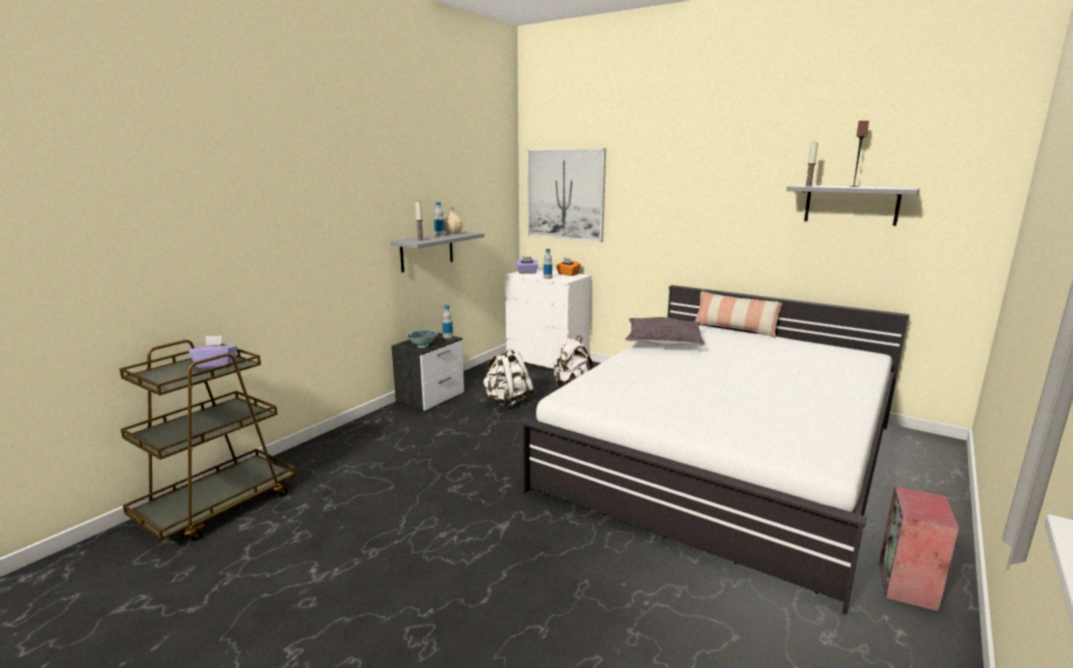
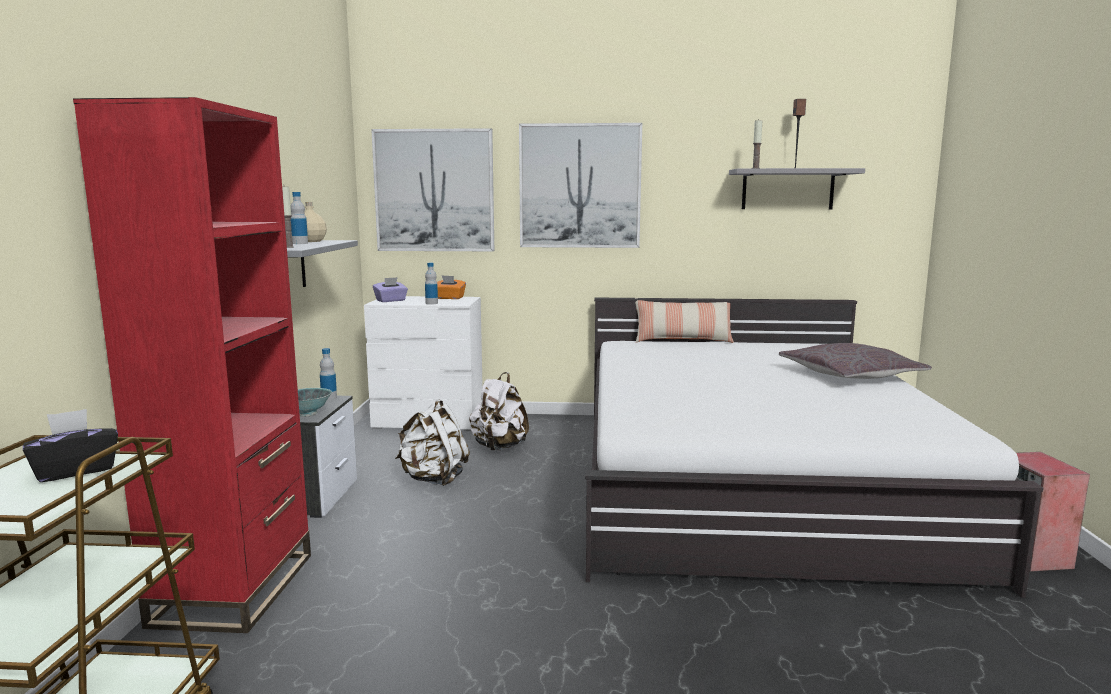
camera: 30 degrees left, 5 degrees down
purple tissue box [189,335,237,368] -> black tissue box [23,409,118,482]
grey pillow [625,317,705,346] -> grey pillow moved to [779,343,932,379]
none -> red bookcase [73,97,311,633]
none -> picture [519,123,642,248]

